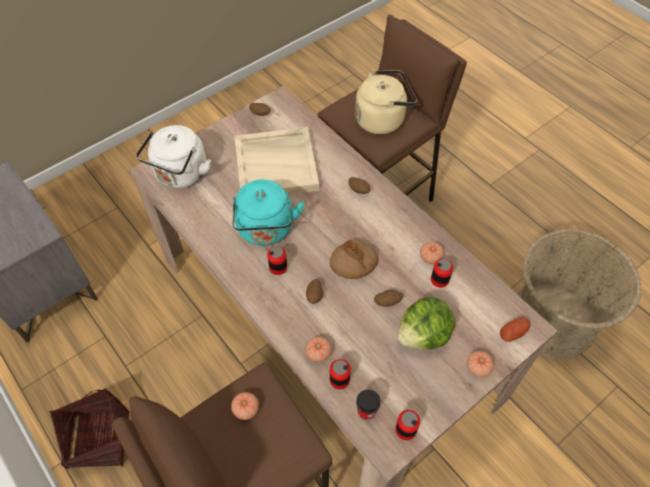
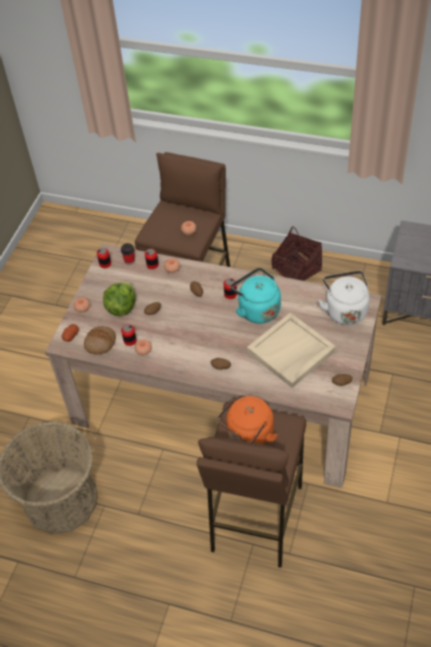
camera: 150 degrees right, 5 degrees down
bread [330,239,378,279] -> bread moved to [84,326,116,355]
beige kettle [355,70,417,134] -> orange kettle [217,396,278,445]

